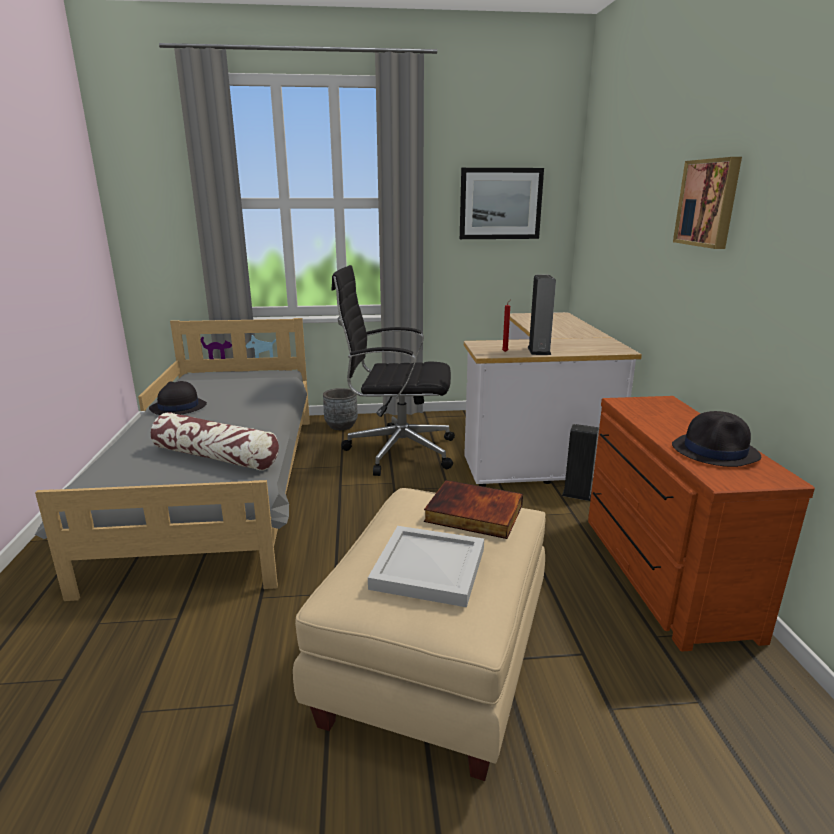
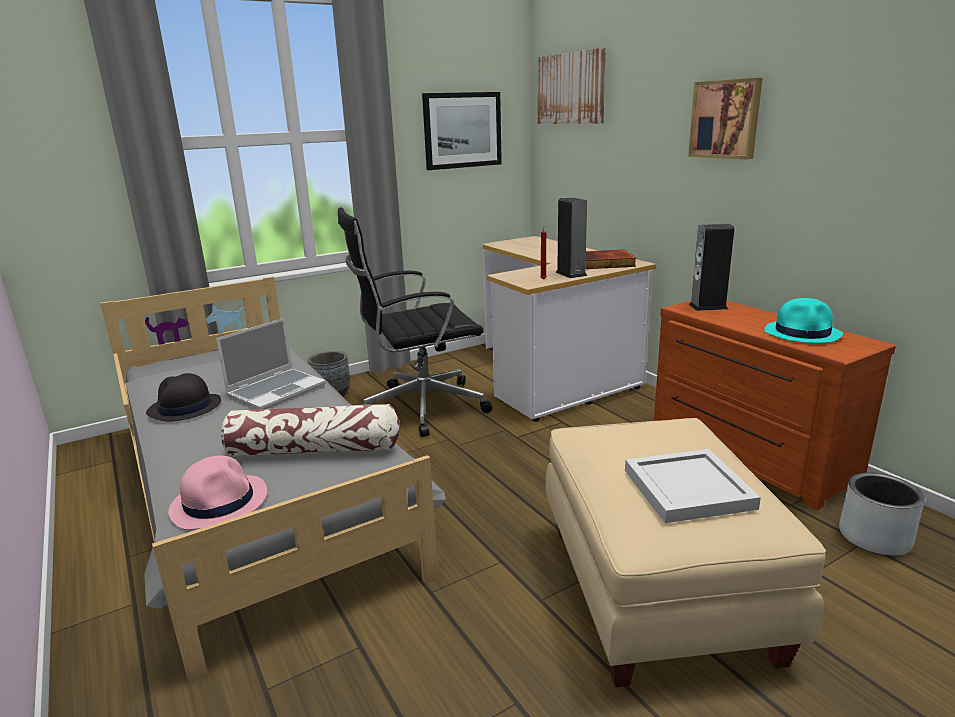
camera: 25 degrees left, 0 degrees up
book [424,480,523,539] -> book moved to [585,250,636,269]
speaker [562,424,599,501] -> speaker moved to [689,224,735,311]
black hat [672,411,761,467] -> turquoise hat [764,298,843,343]
none -> pink hat [168,456,267,530]
none -> laptop [216,318,326,409]
none -> picture [538,48,606,124]
none -> grey planter [839,472,925,556]

